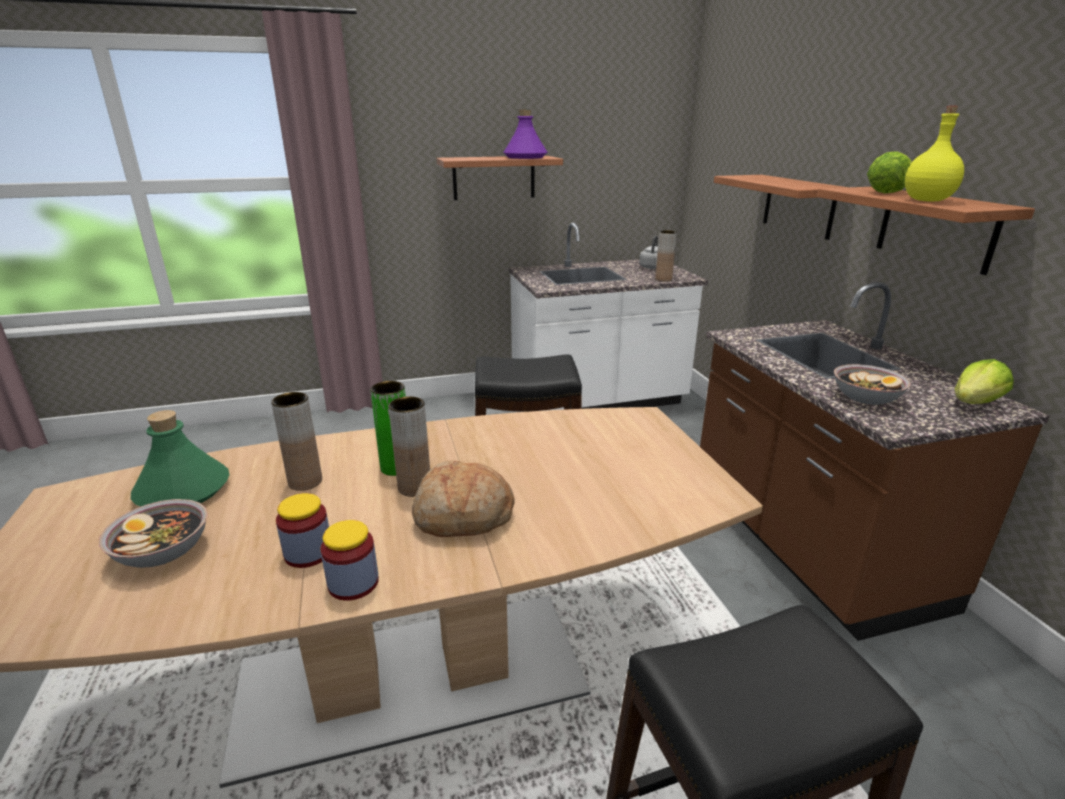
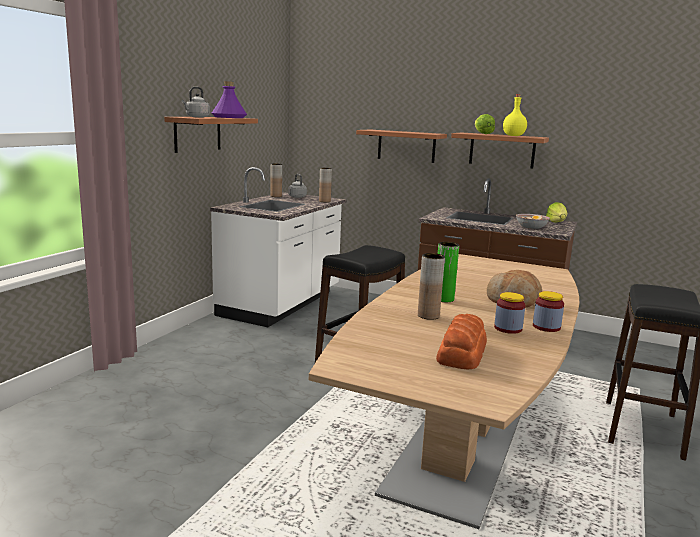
camera: 50 degrees left, 10 degrees down
bowl [99,499,207,568] -> bread [436,314,487,369]
green bottle [131,410,230,507] -> none
brown vase [388,396,430,497] -> brown vase moved to [270,163,282,197]
none -> grey kettle [182,87,210,117]

